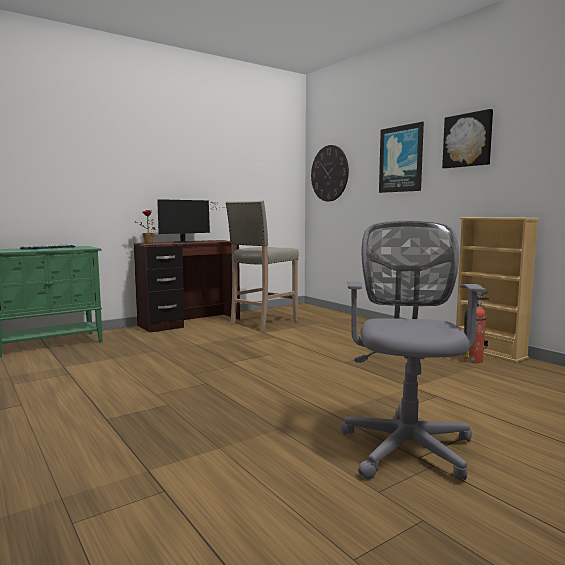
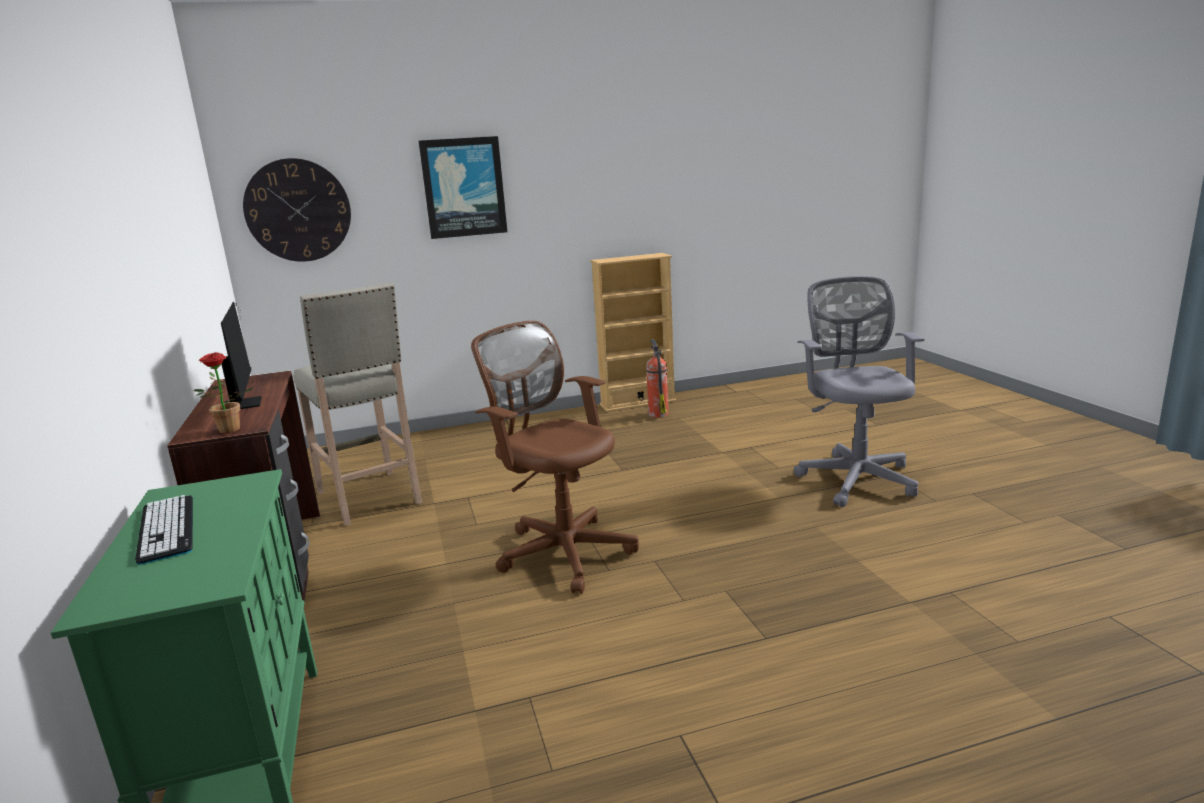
camera: 70 degrees left, 10 degrees up
grey office chair [341,220,486,480] -> grey office chair turned 60 degrees clockwise [794,276,925,507]
picture [442,109,493,168] -> none
none -> brown office chair [471,321,639,594]

